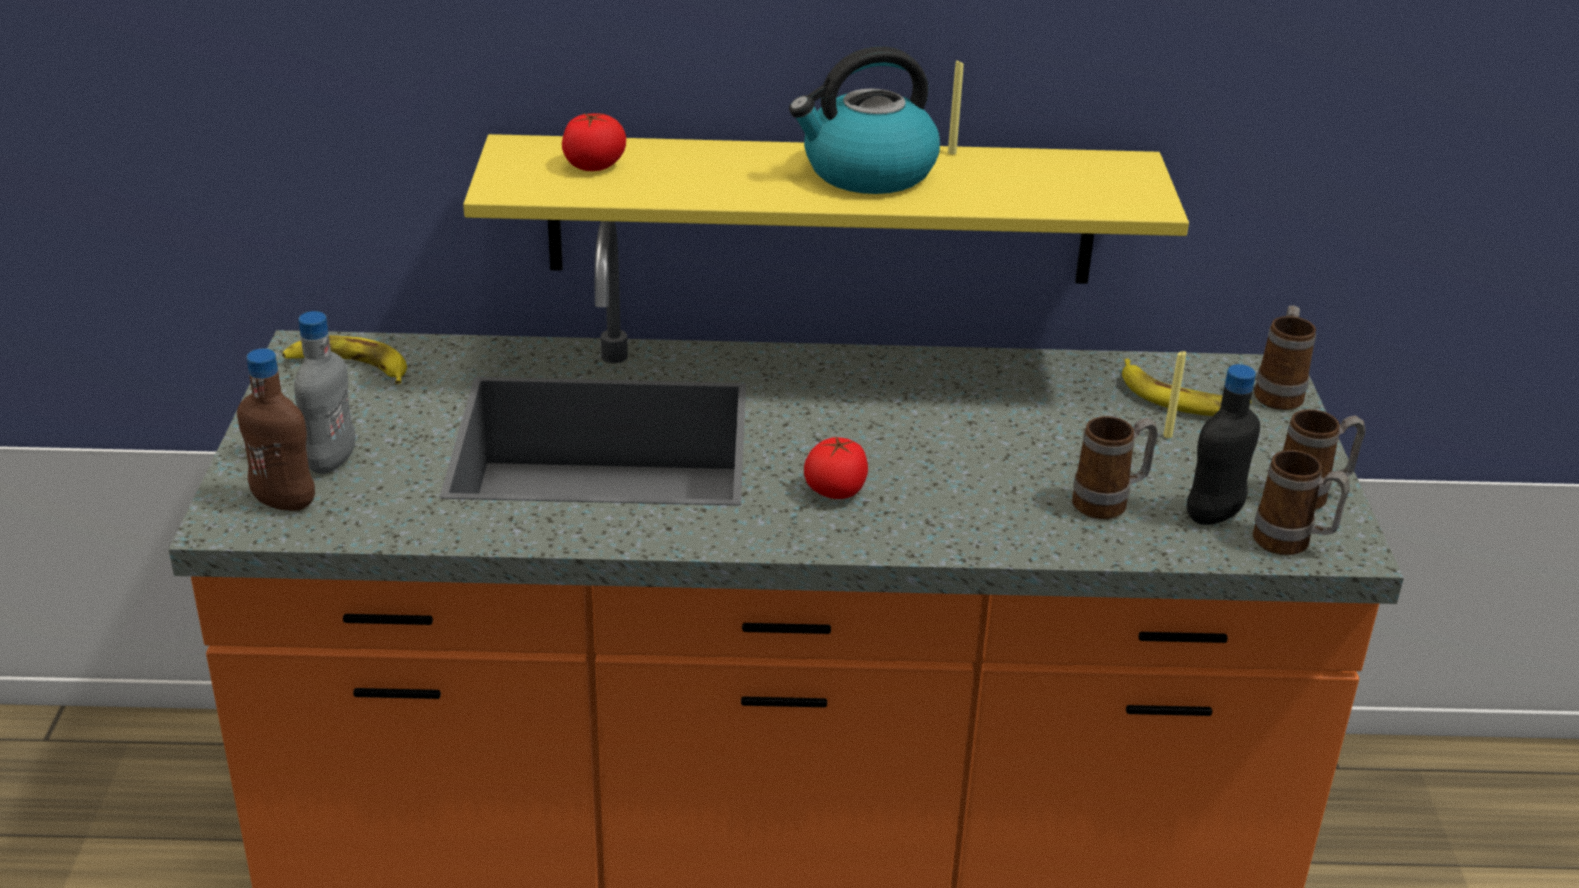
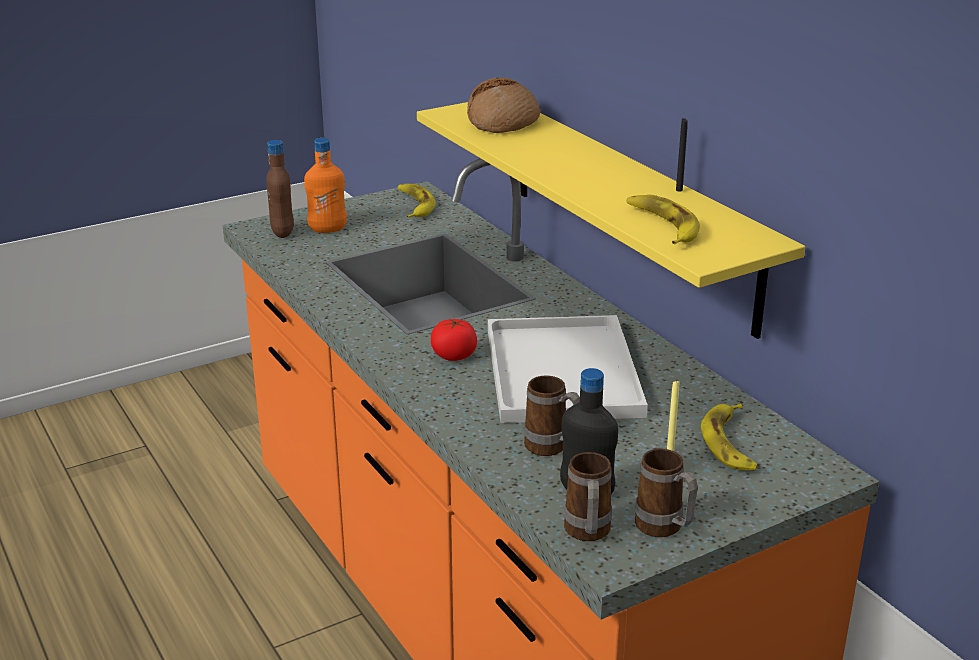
camera: 60 degrees right, 5 degrees down
grey bottle [294,311,355,474] -> orange bottle [304,138,347,233]
tomato [562,113,626,171] -> bread [467,78,541,133]
kettle [789,46,940,194] -> none
yellow candle [948,60,963,155] -> black candle [676,118,688,192]
mug [1254,305,1316,410] -> none
none -> white tray [488,315,648,423]
none -> banana [627,195,700,244]

